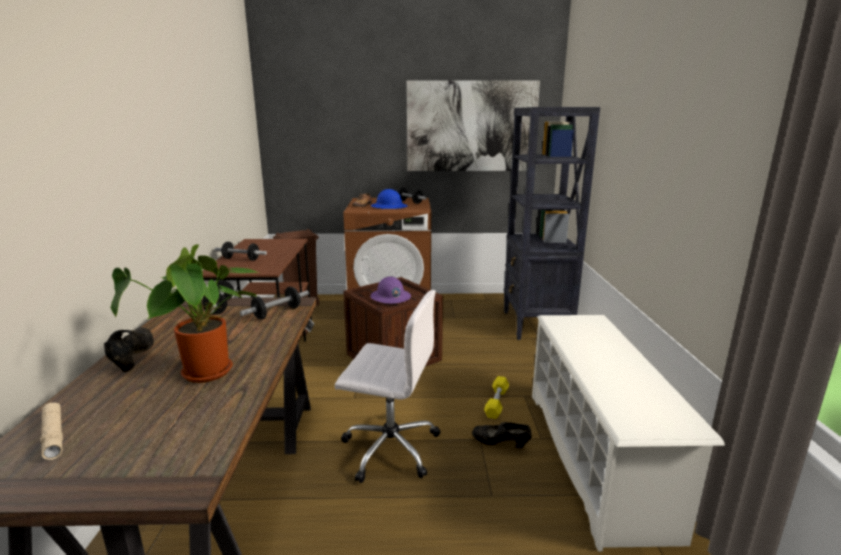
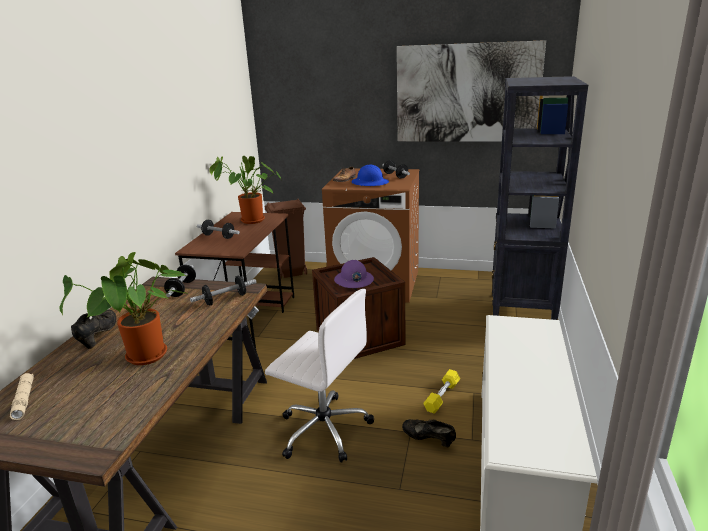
camera: 15 degrees right, 5 degrees up
none -> potted plant [209,156,282,224]

